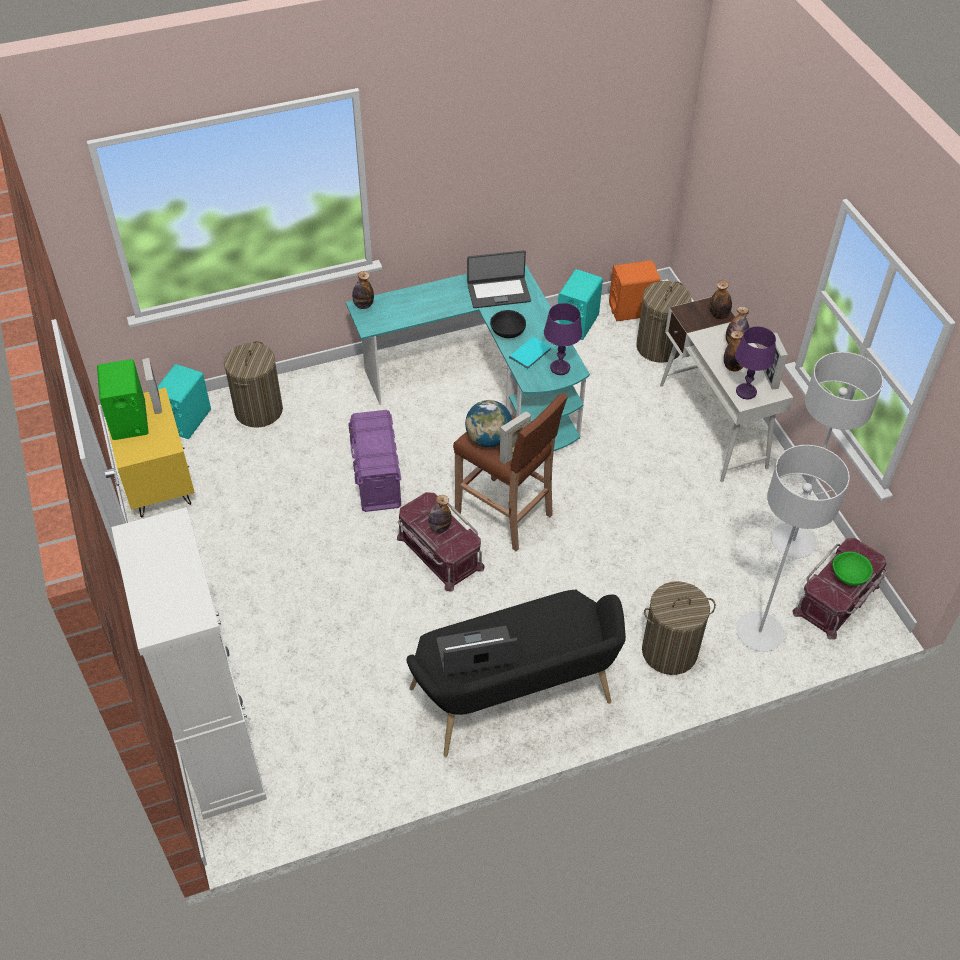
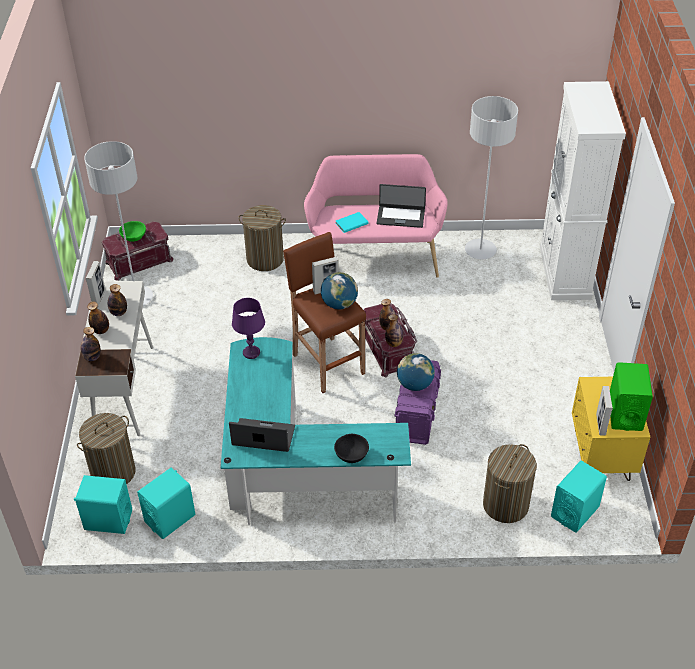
camera: 160 degrees left, 5 degrees down
bottle [352,271,374,309] -> bottle moved to [385,314,403,347]
black bench [407,589,626,757] -> pink bench [304,154,448,278]
black bowl [490,310,526,338] -> black bowl moved to [334,434,369,463]
turquoise book [509,337,551,370] -> turquoise book moved to [336,212,369,233]
orange speaker [609,260,661,321] -> turquoise speaker [74,475,132,534]
purple table lamp [735,326,776,399] -> none
grey floor lamp [736,445,850,652] -> grey floor lamp moved to [465,96,518,259]
none -> globe [397,353,435,391]

